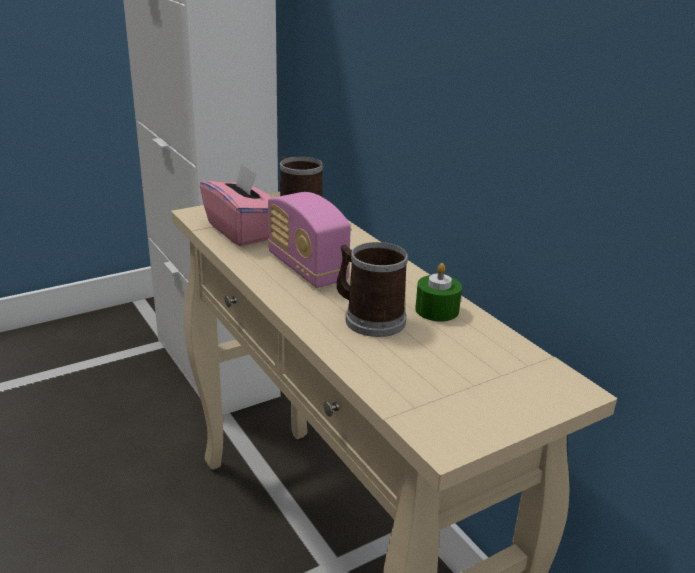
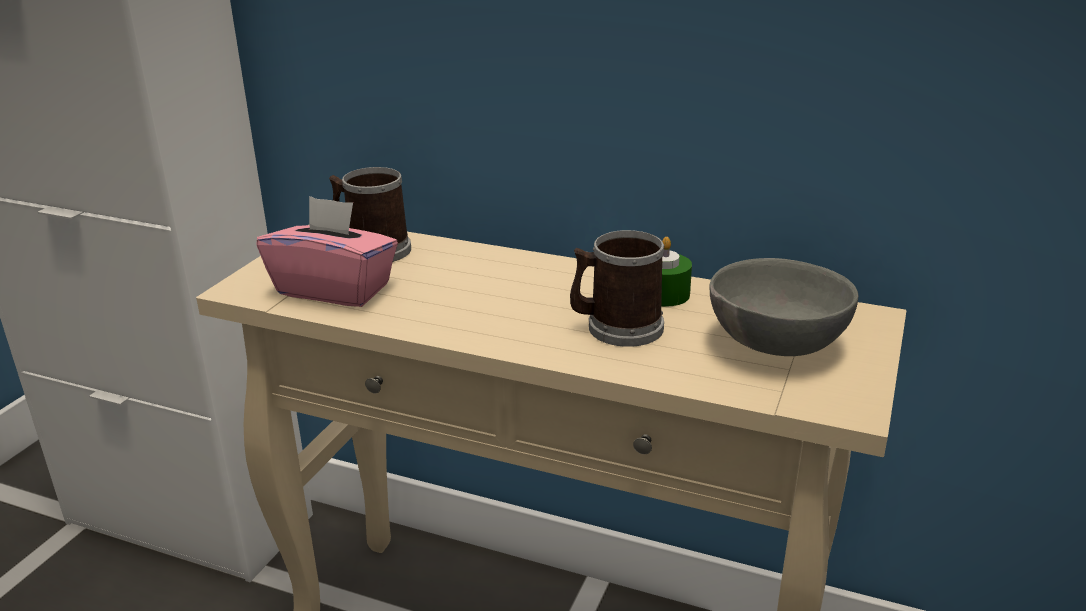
camera: 35 degrees left, 0 degrees up
radio [268,192,351,288] -> none
none -> grey bowl [709,258,858,356]

